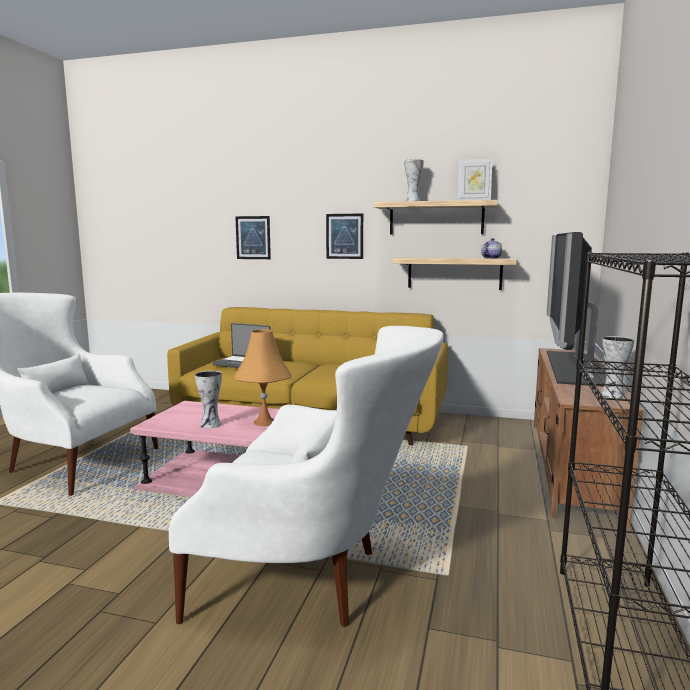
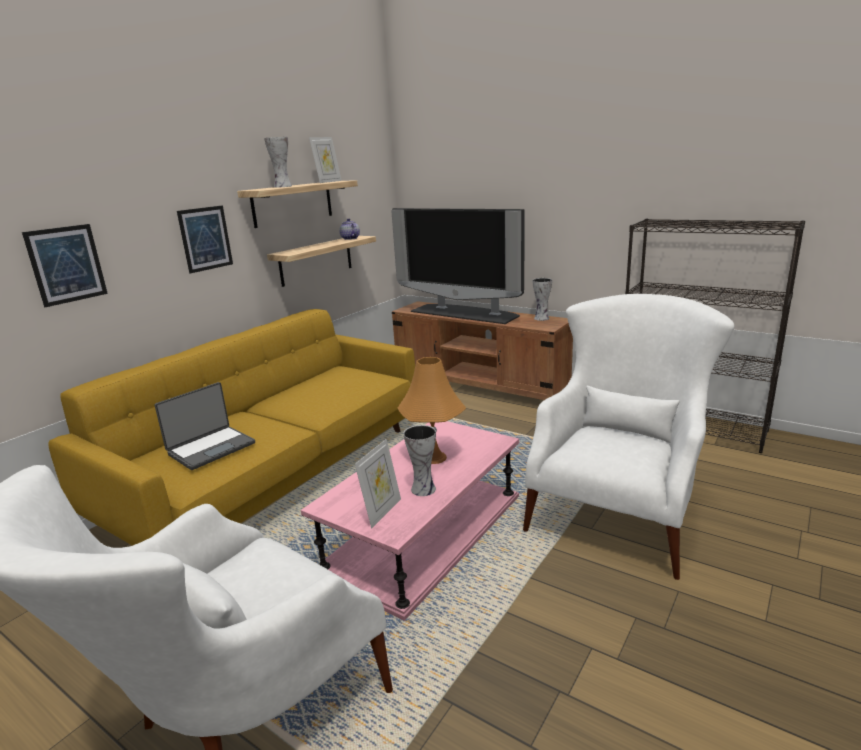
camera: 70 degrees left, 10 degrees up
none -> picture frame [355,439,401,528]

